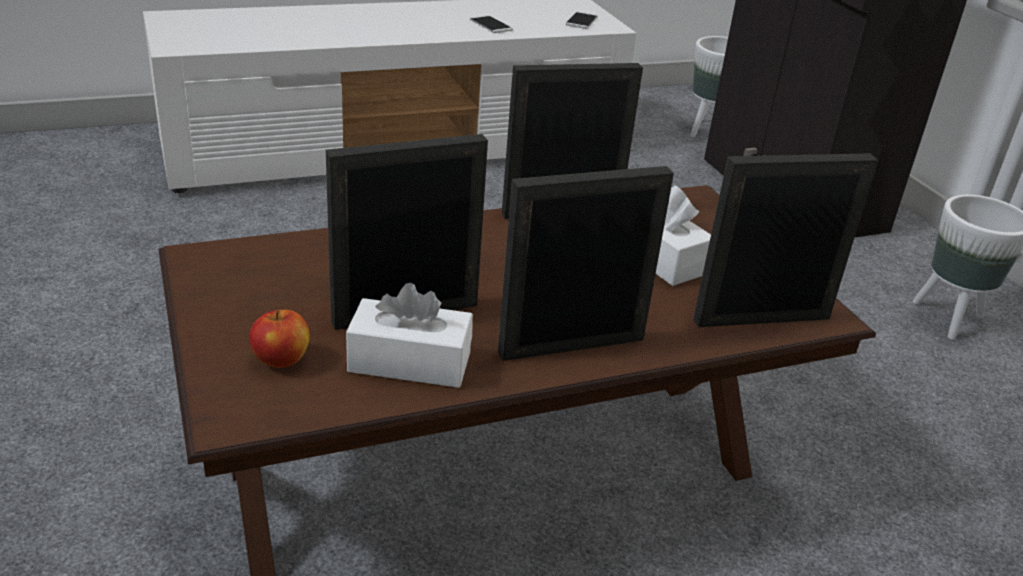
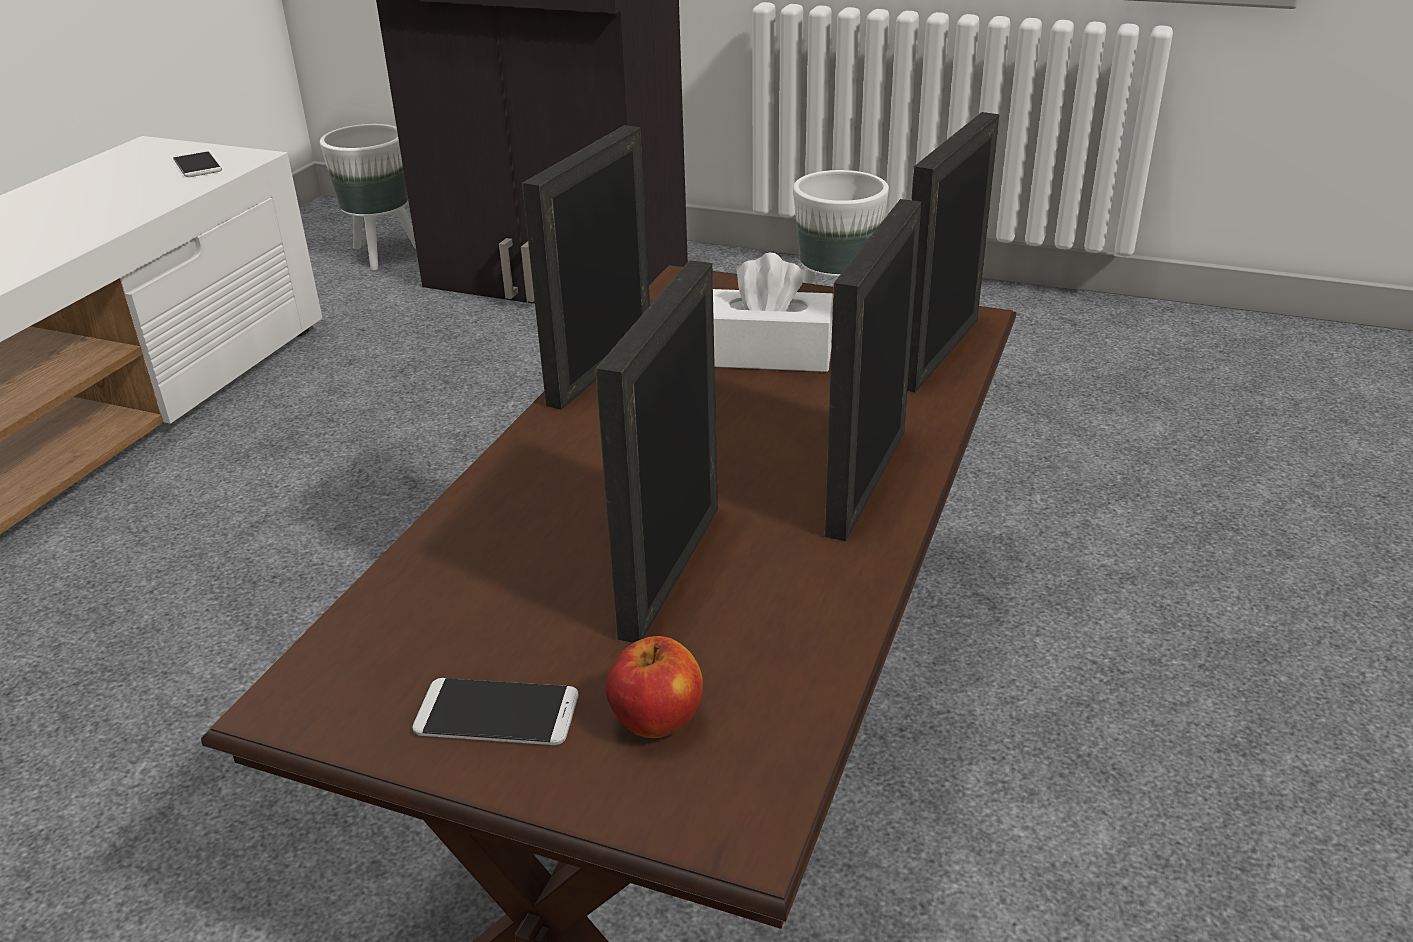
camera: 45 degrees left, 0 degrees up
white tissue box [346,283,473,388] -> none
phone [470,15,513,33] -> phone moved to [412,678,579,745]

